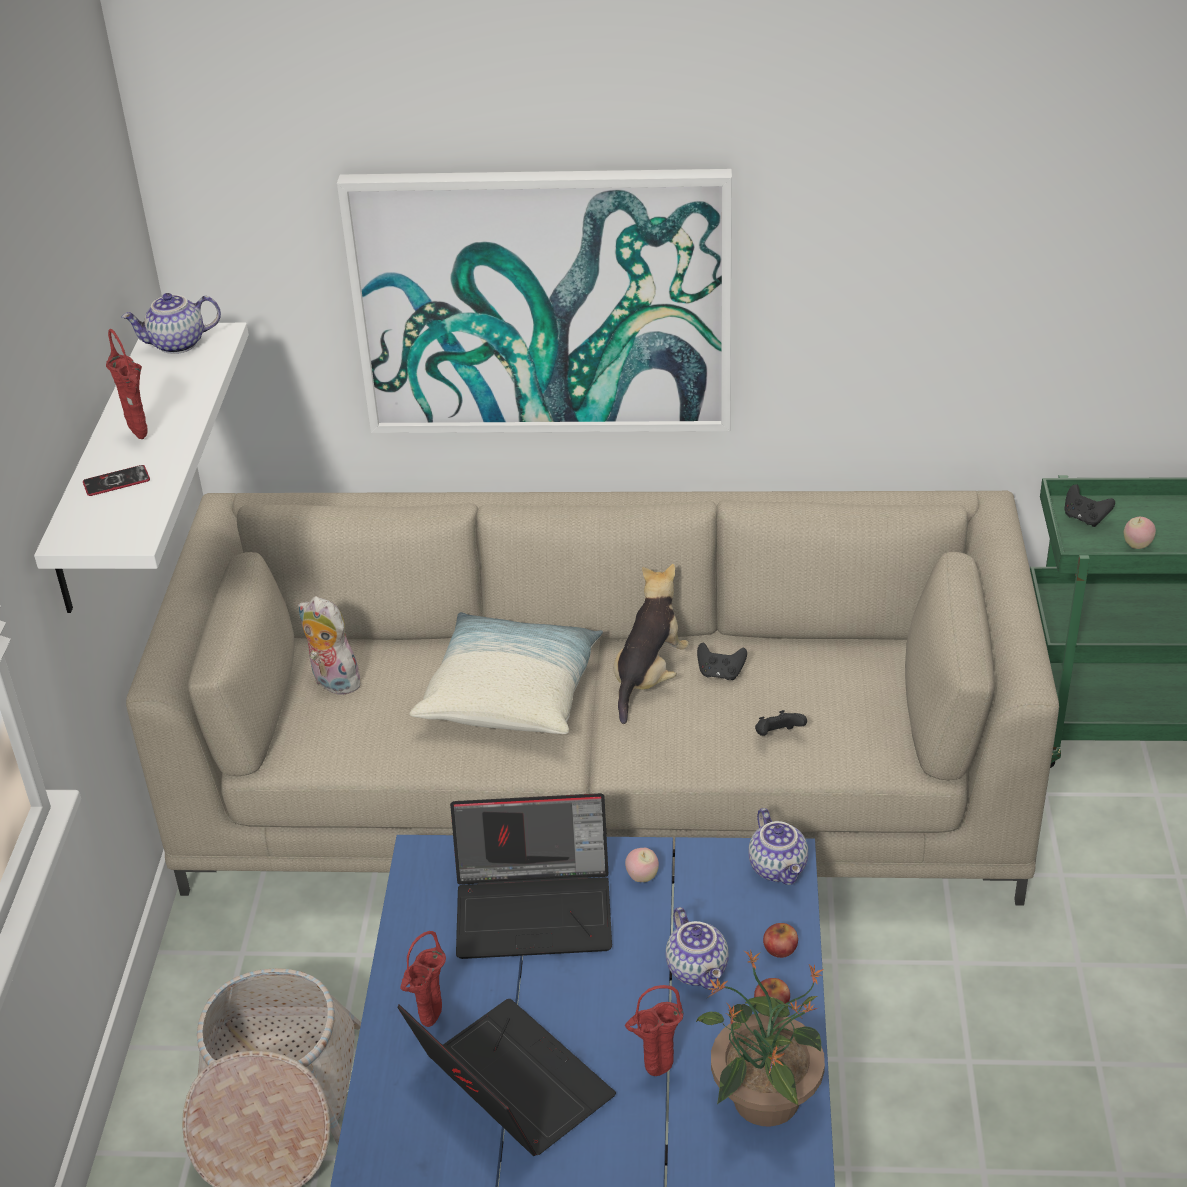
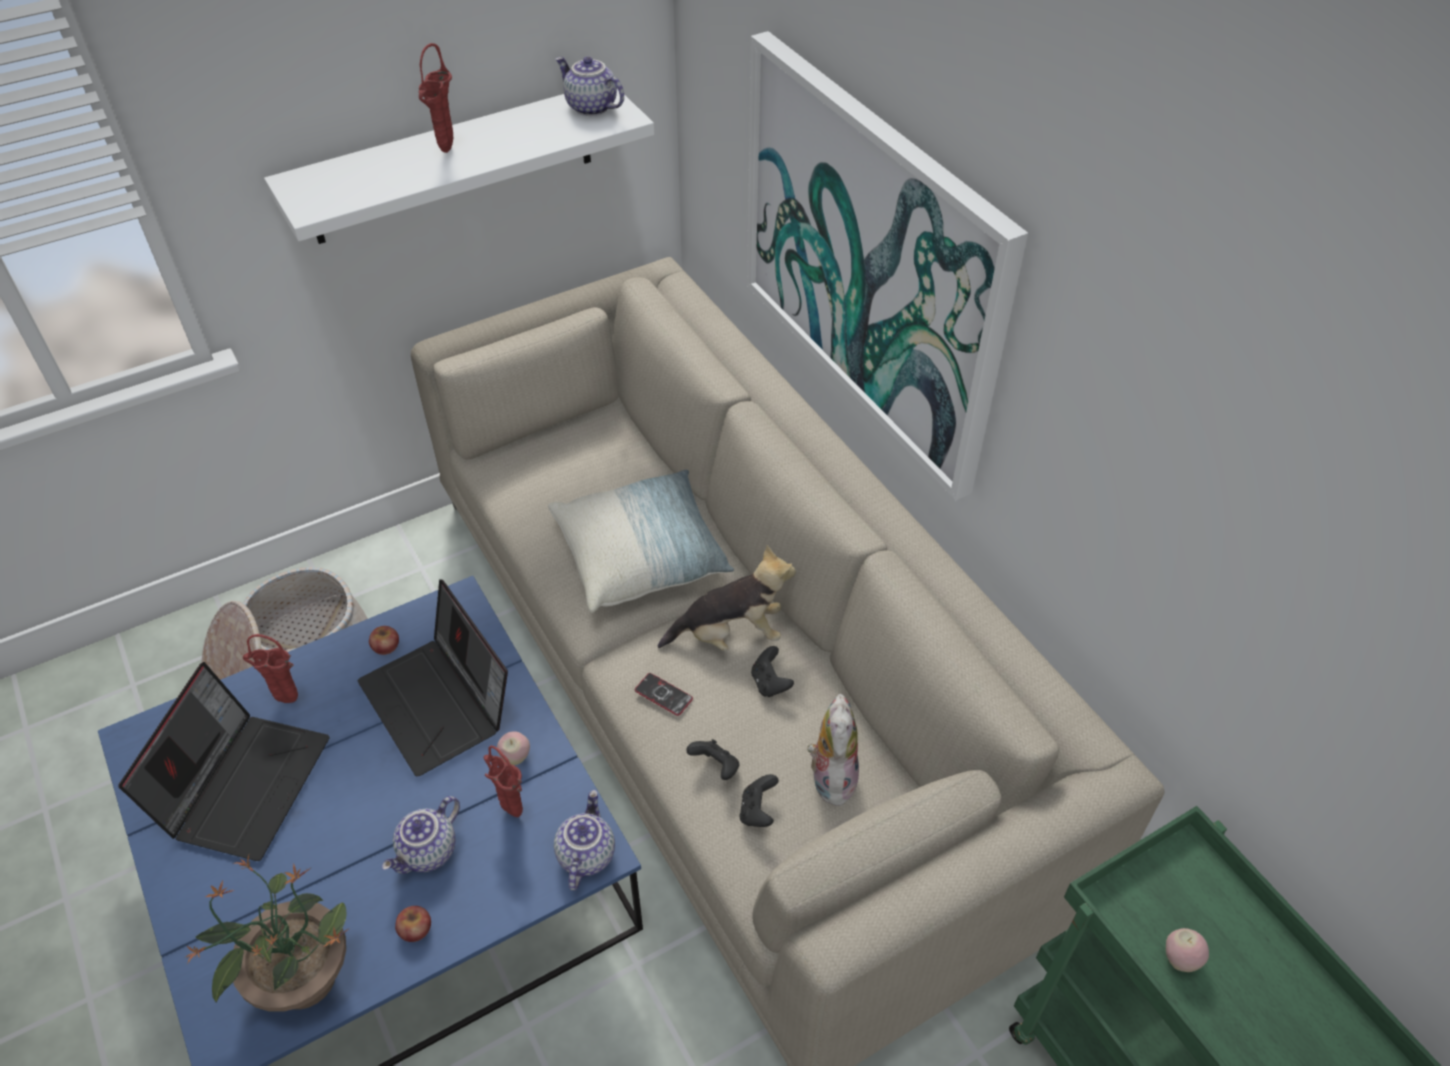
camera: 55 degrees right, 10 degrees up
phone [83,465,150,496] -> phone moved to [635,673,693,716]
plush toy [298,596,366,695] -> plush toy moved to [807,694,859,807]
red vase [625,985,683,1076] -> red vase moved to [484,746,523,817]
teapot [748,808,808,885] -> teapot turned 150 degrees clockwise [554,790,615,891]
apple [763,923,798,958] -> apple moved to [369,626,399,655]
black game controller [1064,484,1115,527] -> black game controller moved to [739,774,779,827]

